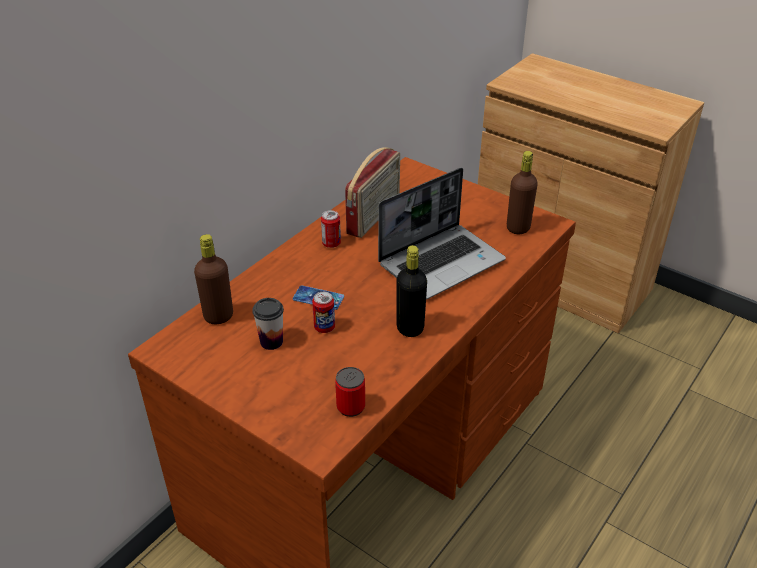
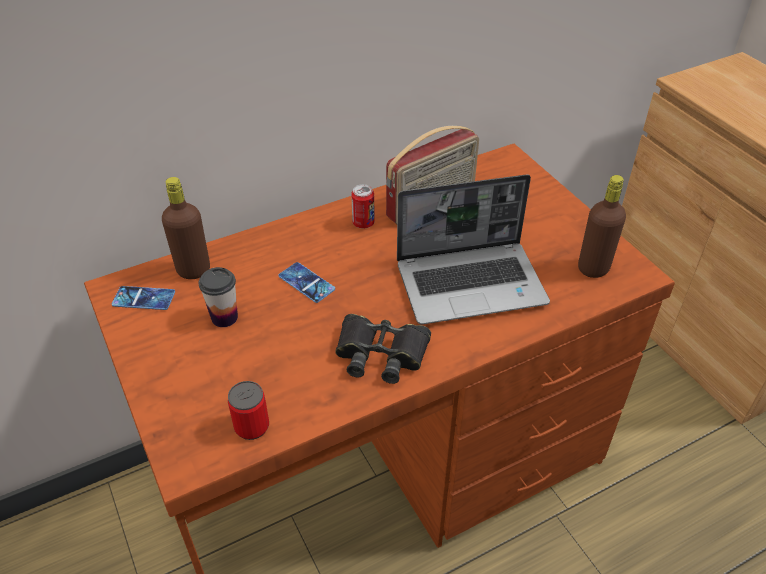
camera: 25 degrees right, 5 degrees up
can [312,292,335,333] -> none
black bottle [396,245,427,337] -> black binoculars [335,314,431,384]
none -> phone [112,286,175,310]

